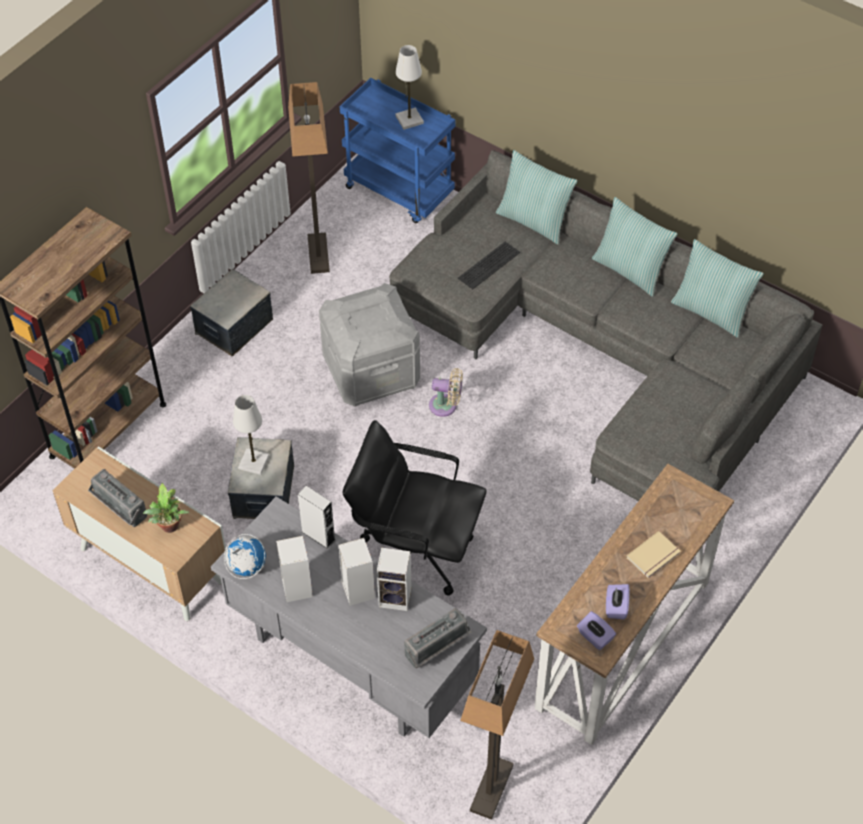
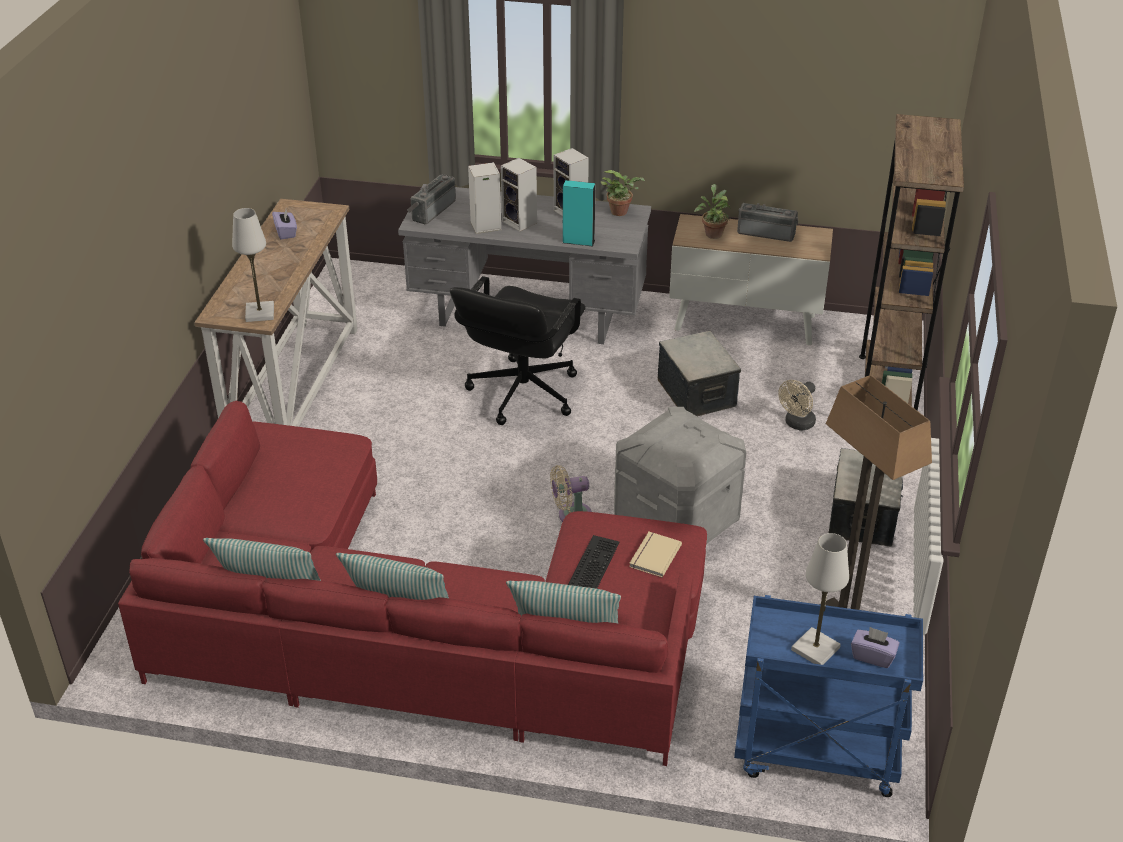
camera: 155 degrees right, 15 degrees down
globe [224,534,266,579] -> potted plant [601,170,645,216]
white table lamp [233,395,269,475] -> white table lamp moved to [232,208,274,322]
grey speaker [298,486,335,549] -> turquoise speaker [562,180,595,246]
black office chair [342,420,487,596] -> black office chair turned 120 degrees clockwise [450,276,586,425]
grey sofa [389,150,822,501] -> red sofa [118,401,707,766]
floor lamp [460,630,534,820] -> none
purple tissue box [577,611,616,650] -> purple tissue box moved to [851,627,899,668]
beige book [626,531,681,579] -> beige book moved to [629,532,682,578]
none -> beige fan [778,380,816,430]

